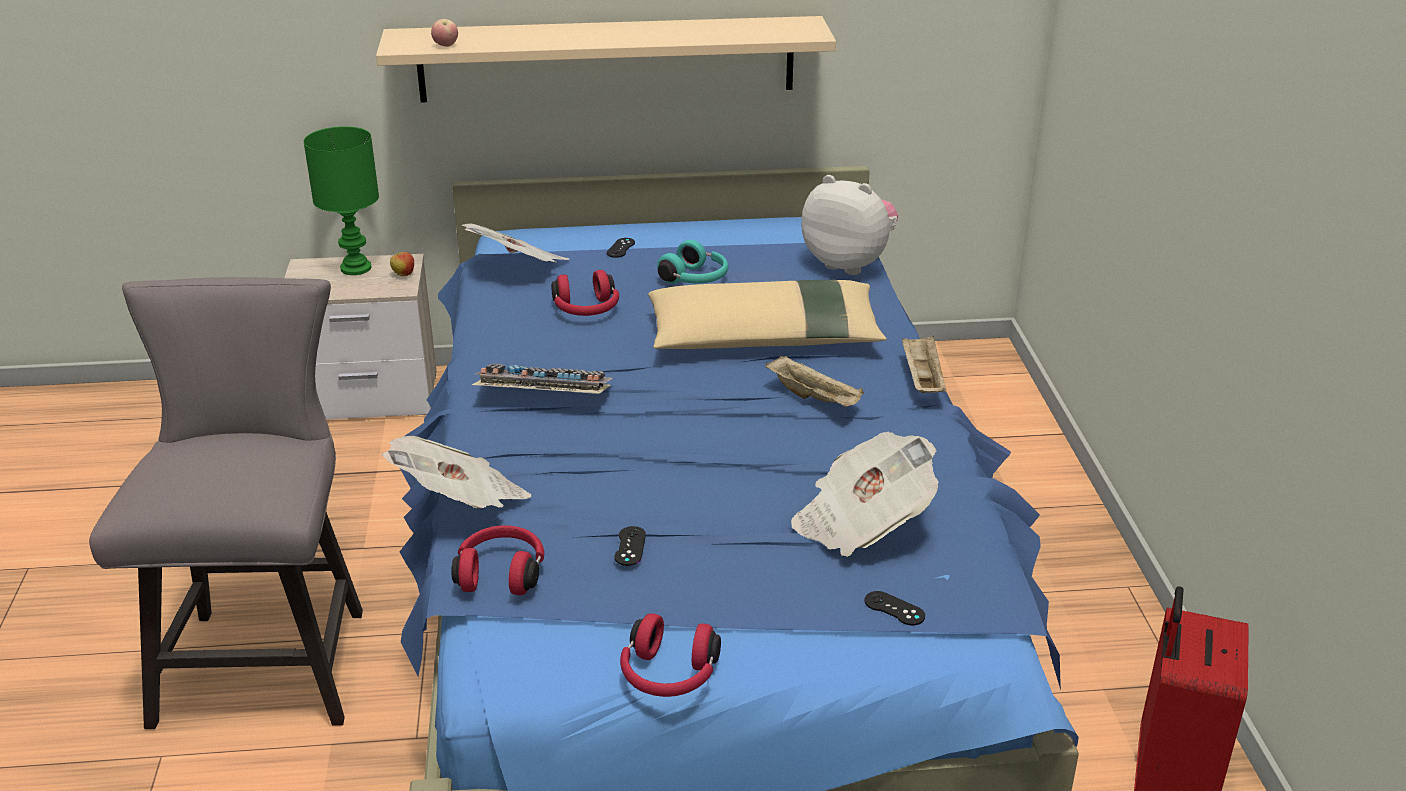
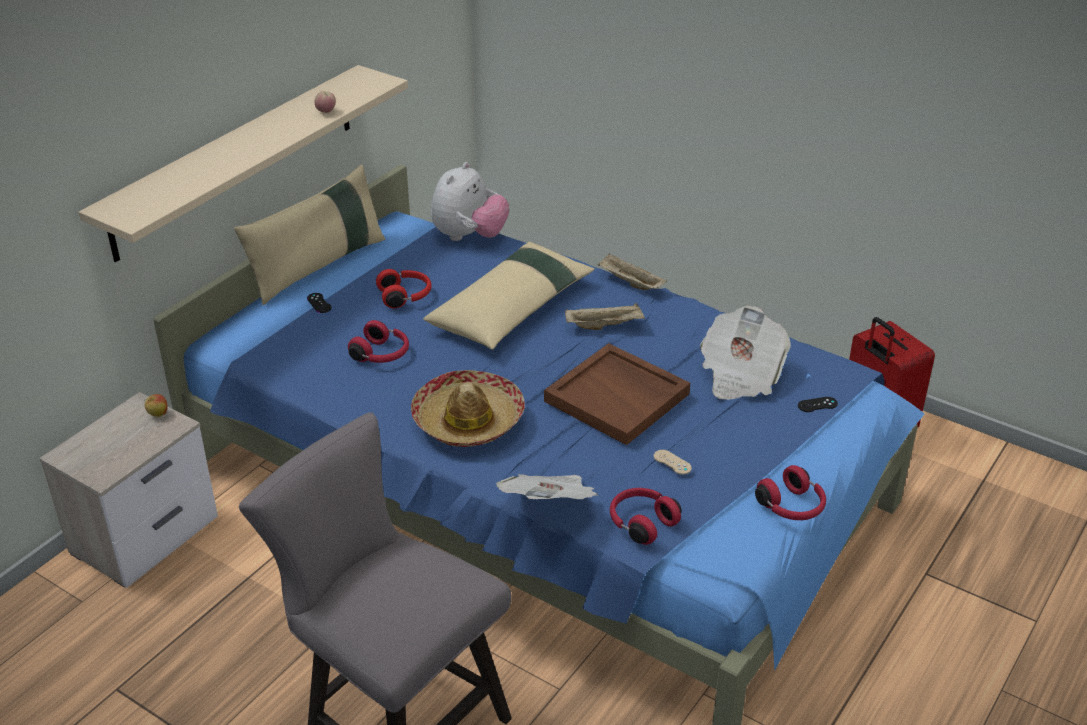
camera: 50 degrees left, 5 degrees up
green table lamp [303,126,379,275] -> none
apple [431,19,458,47] -> apple moved to [315,91,336,113]
newspaper [462,224,569,262] -> none
keyboard [472,364,613,394] -> hat [411,370,525,447]
black game controller [614,526,646,566] -> beige game controller [654,450,692,475]
turquoise headphones [657,240,729,284] -> red headphones [376,269,432,308]
plush toy [801,175,898,275] -> plush toy turned 135 degrees clockwise [431,162,509,241]
none -> beige pillow [234,165,385,305]
none -> brown tray [544,343,690,445]

